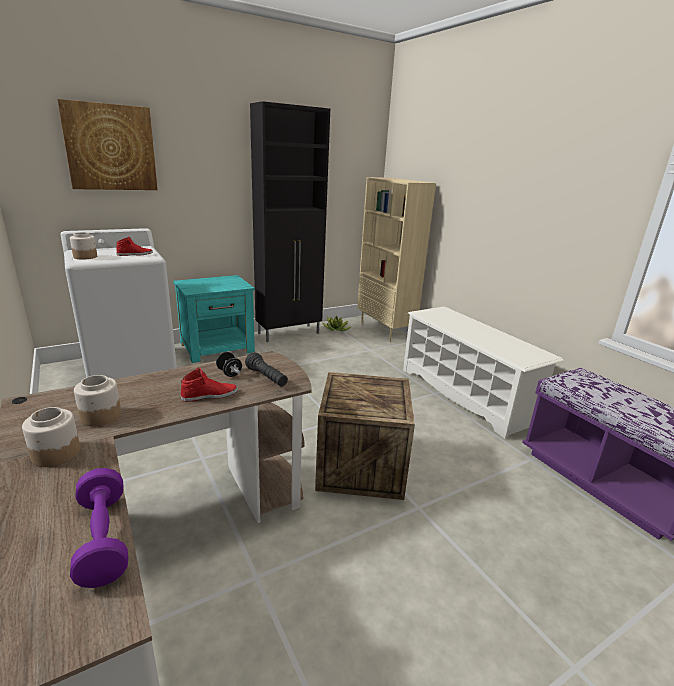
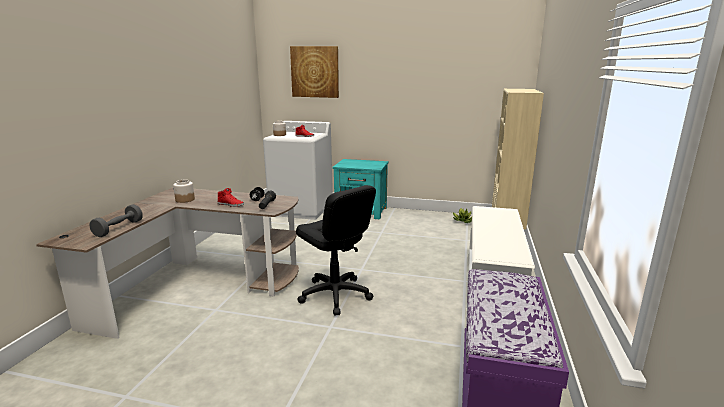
camera: 45 degrees right, 5 degrees down
jar [22,407,80,467] -> none
purple dumbbell [70,468,128,588] -> grey dumbbell [90,204,143,237]
black cabinet [250,101,330,342] -> none
crate [315,372,415,500] -> black office chair [296,185,376,315]

